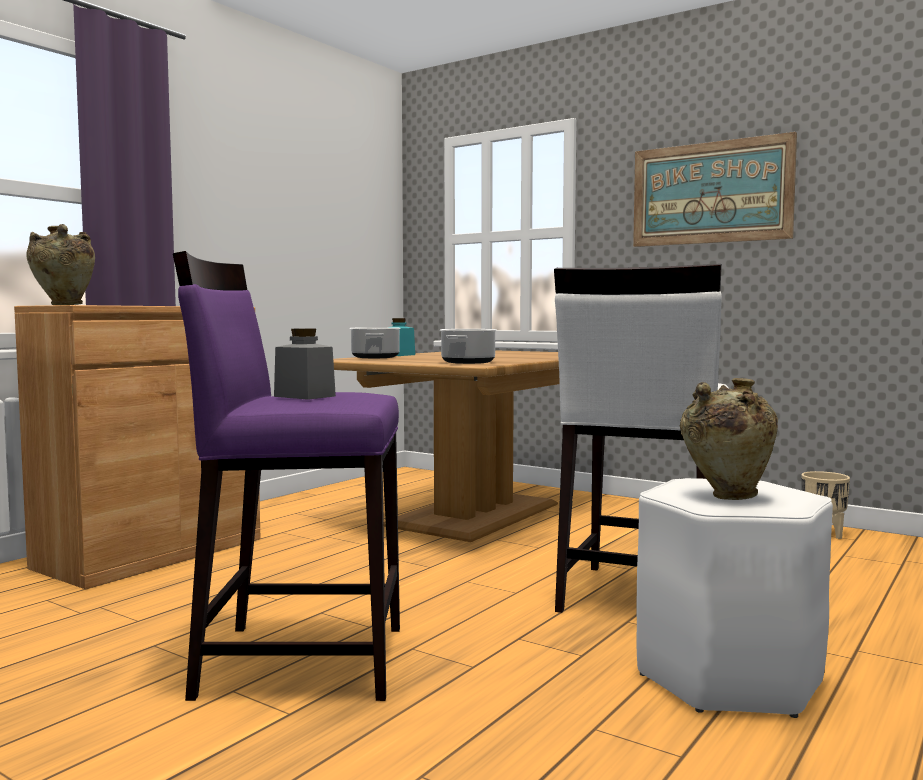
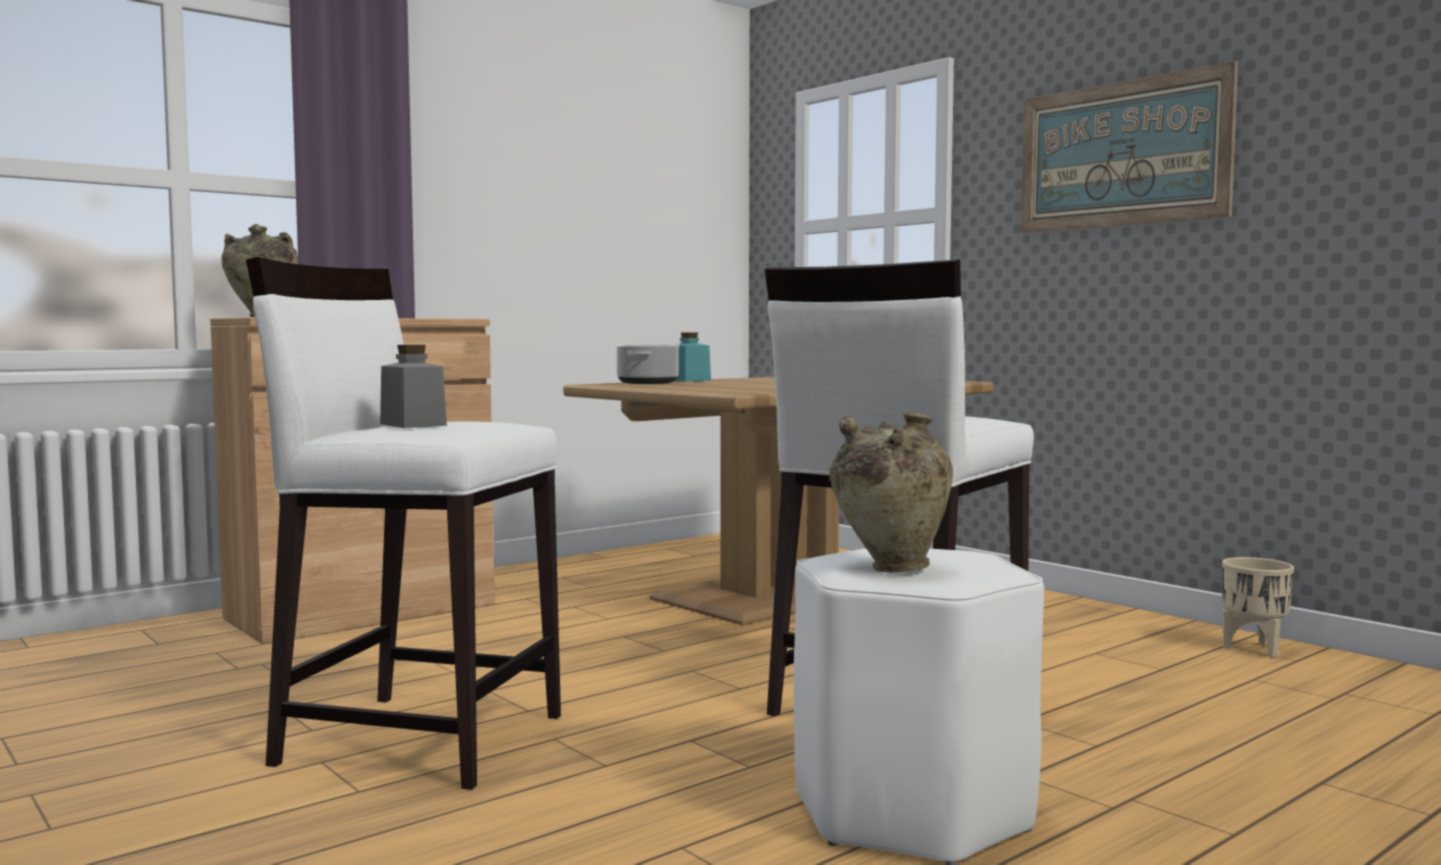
camera: 15 degrees right, 0 degrees up
purple stool [173,251,400,701] -> white stool [246,257,561,790]
cooking pot [440,329,497,364] -> none

